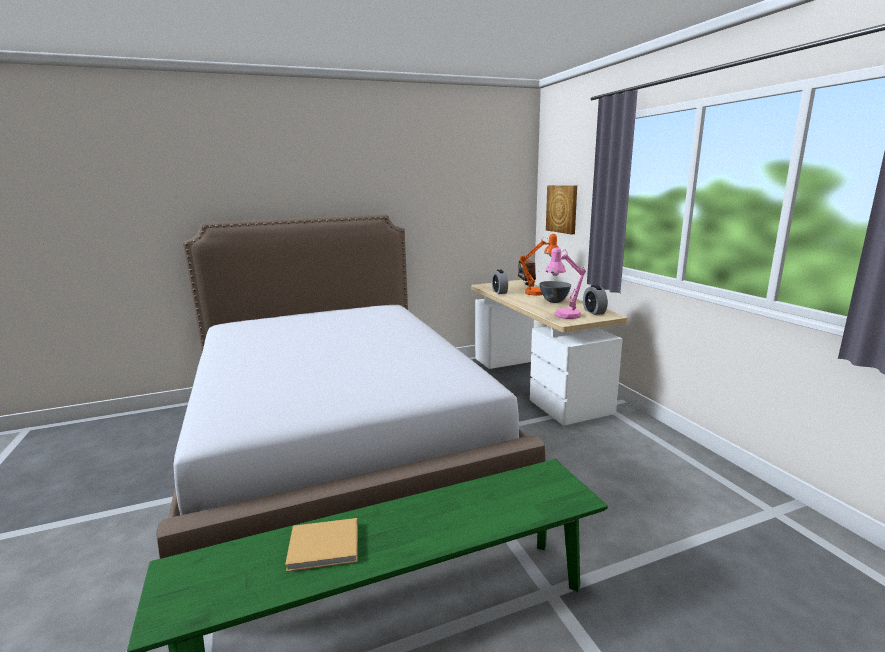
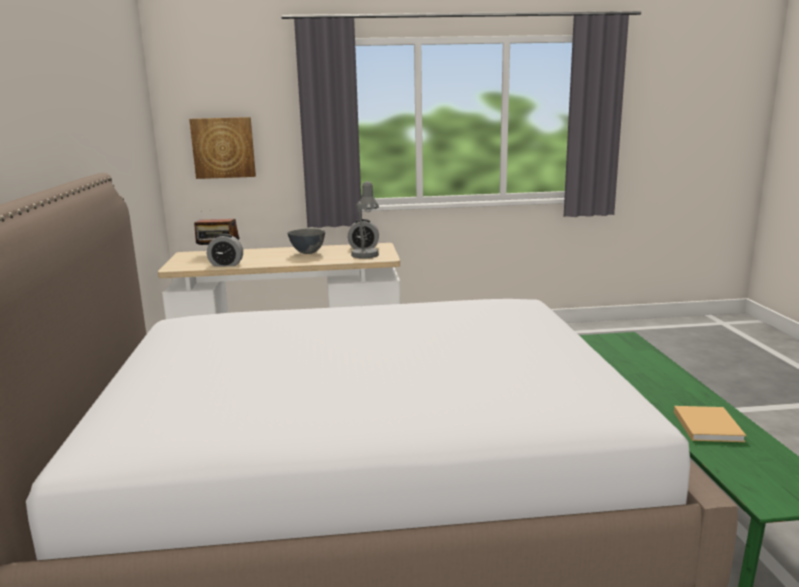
camera: 75 degrees left, 0 degrees up
orange table lamp [520,234,559,296] -> none
pink table lamp [545,247,586,319] -> grey table lamp [351,181,379,258]

